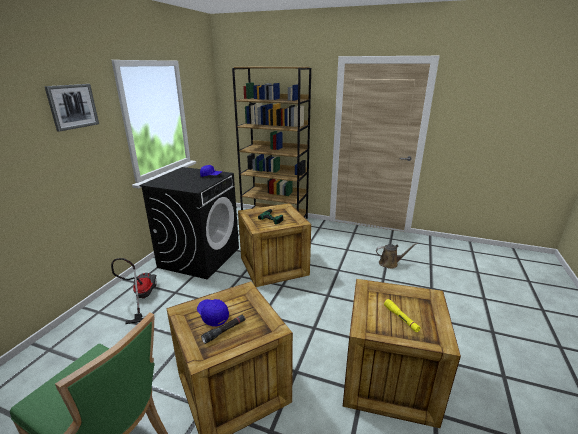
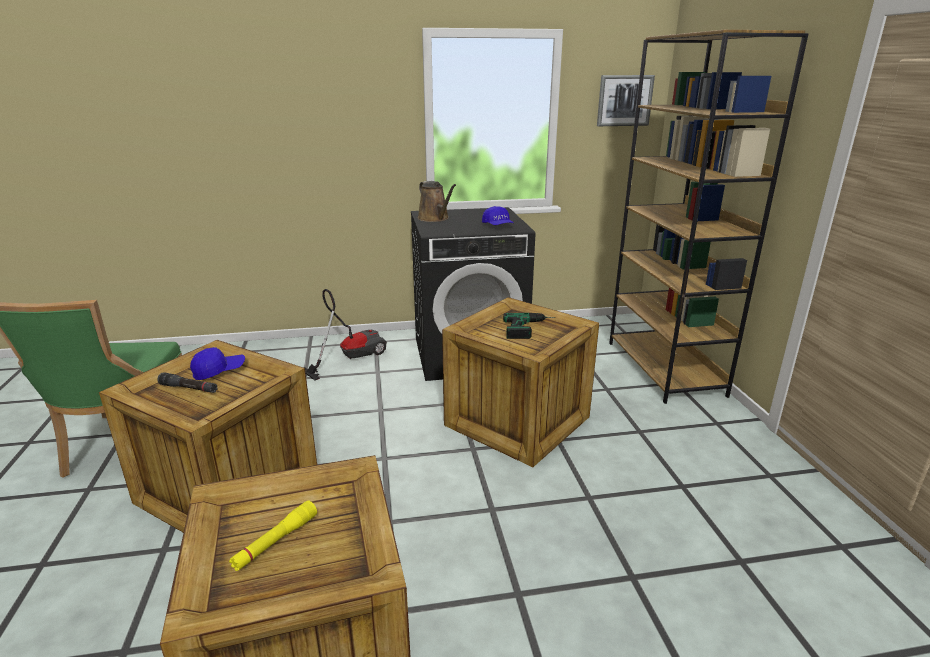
camera: 60 degrees right, 0 degrees up
picture [44,84,99,132] -> picture moved to [597,75,655,126]
blue cap [197,299,229,327] -> blue cap turned 45 degrees clockwise [190,347,245,380]
brown watering can [376,243,418,269] -> brown watering can moved to [418,181,456,222]

